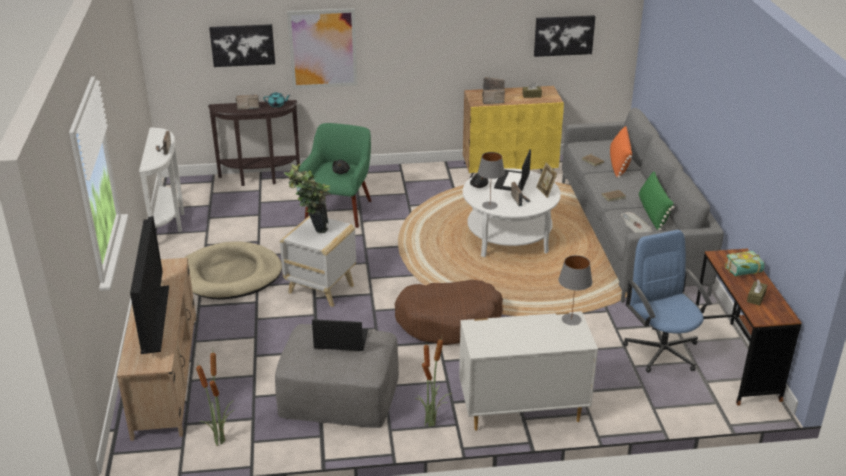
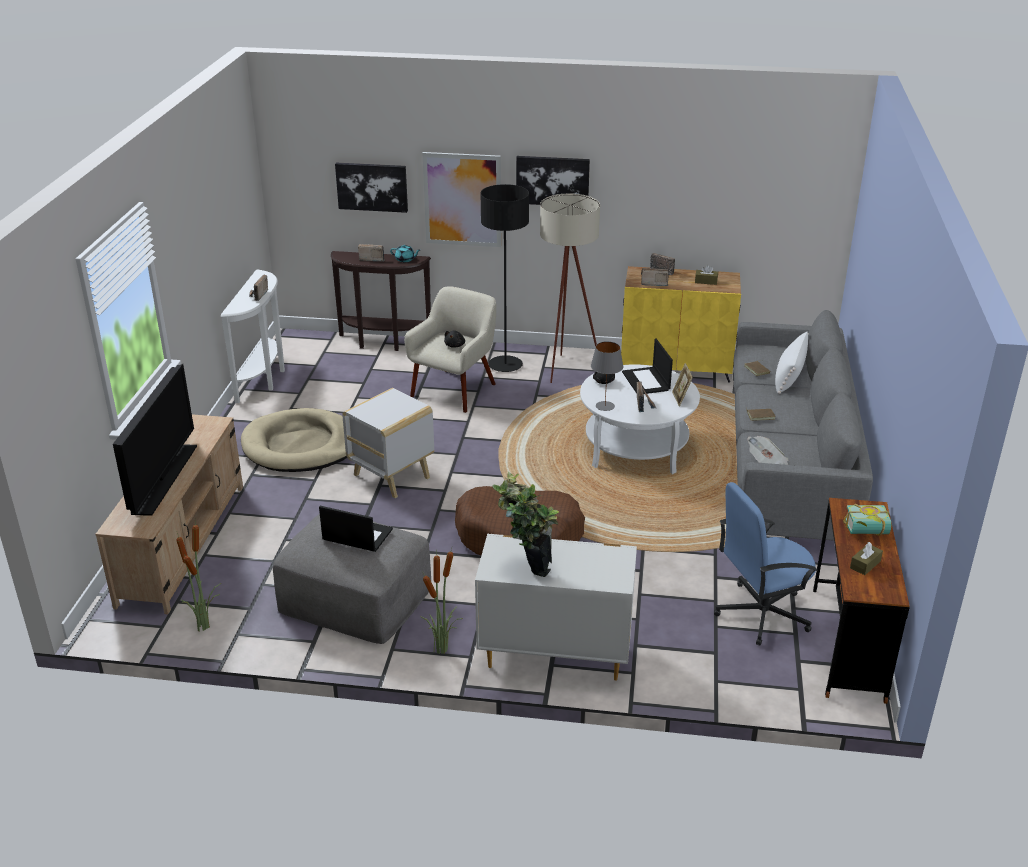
camera: 15 degrees right, 0 degrees up
potted plant [284,164,331,233] -> potted plant moved to [492,472,559,577]
green armchair [298,123,371,228] -> beige armchair [404,286,496,413]
laptop [494,149,531,191] -> laptop turned 45 degrees counterclockwise [622,339,673,394]
picture [534,15,595,57] -> picture moved to [516,156,590,205]
grey table lamp [558,255,592,325] -> none
orange pillow [610,126,632,178] -> white pillow [775,332,809,394]
blue office chair [623,230,712,373] -> blue office chair turned 105 degrees counterclockwise [714,482,818,646]
green pillow [639,171,675,231] -> none
none -> black floor lamp [480,184,529,372]
none -> beige floor lamp [540,194,600,383]

